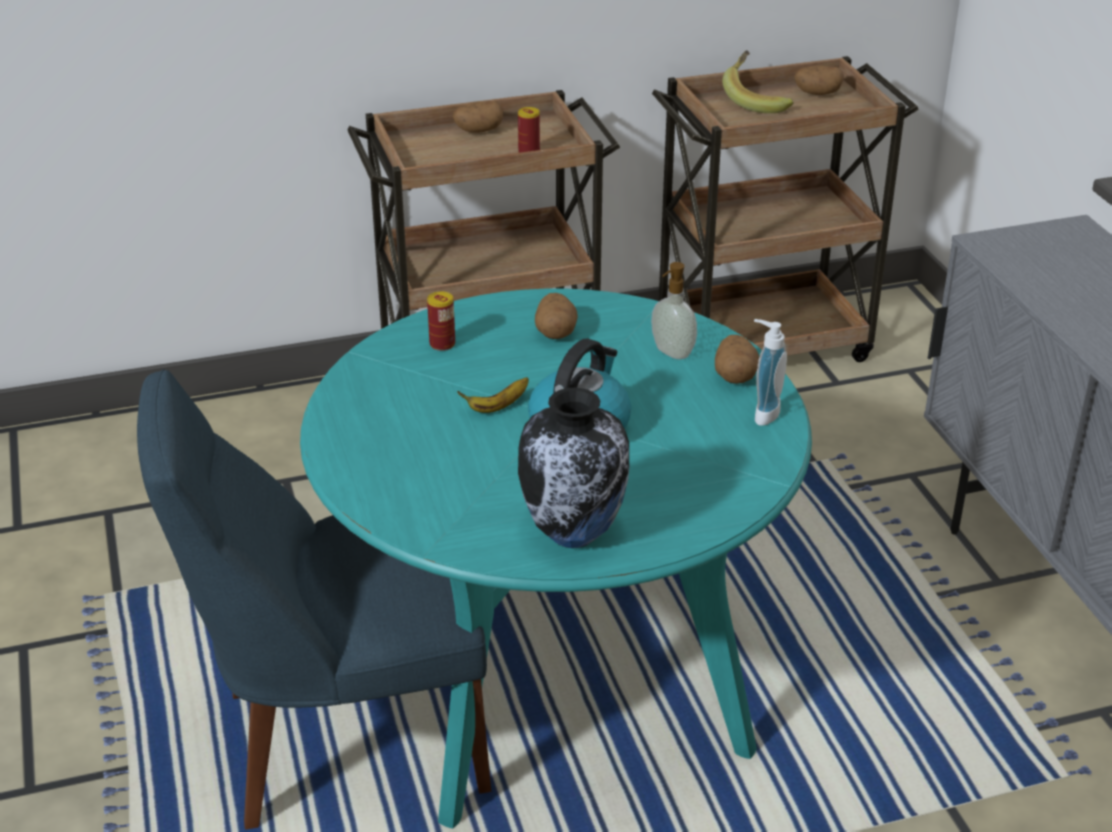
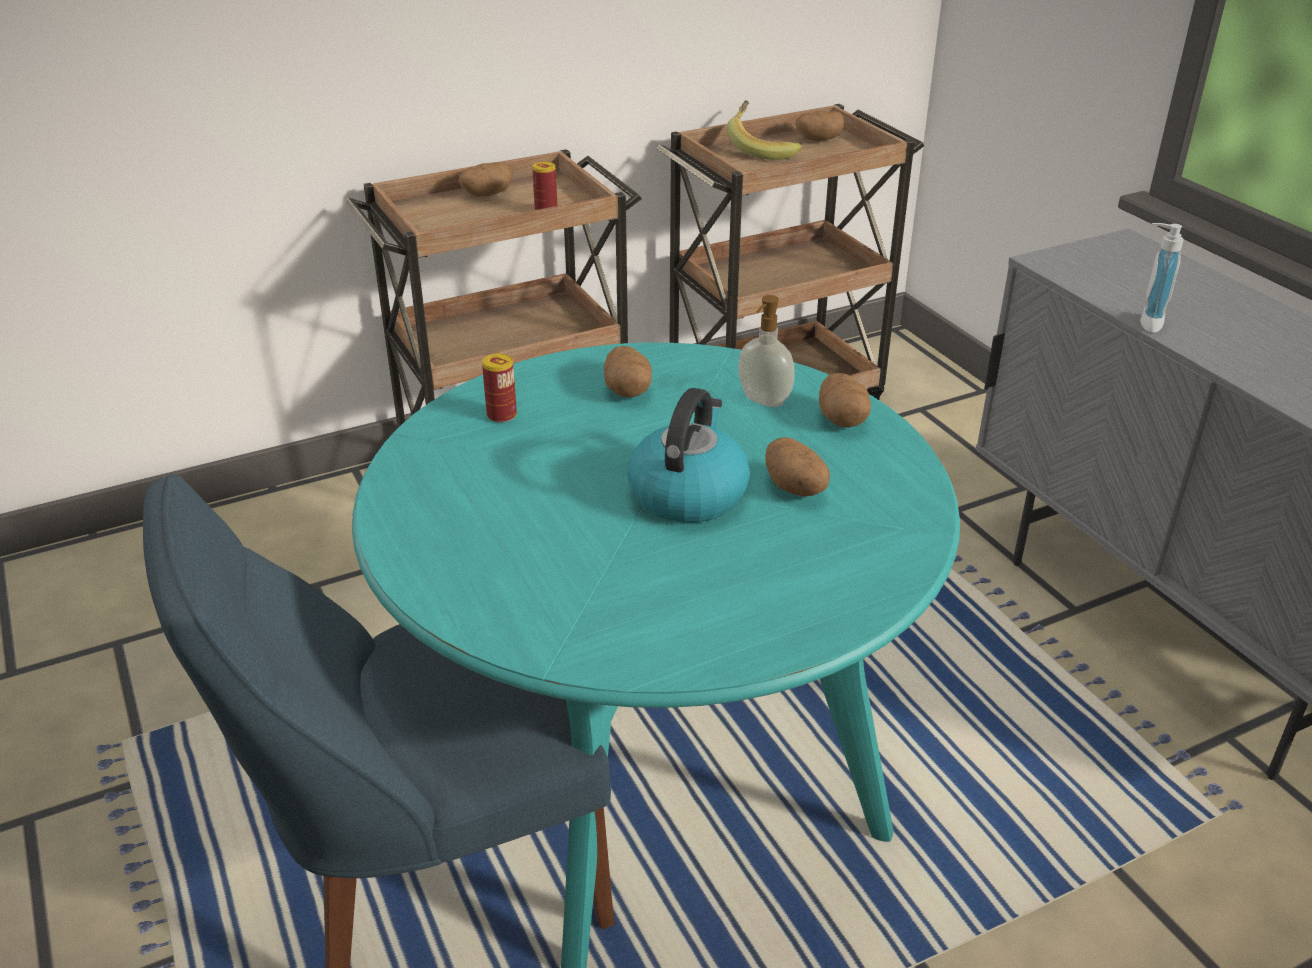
camera: 10 degrees left, 0 degrees up
banana [457,377,529,413] -> none
vase [518,387,629,548] -> none
soap dispenser [754,319,787,426] -> soap dispenser moved to [1140,223,1184,333]
none -> potato [765,437,830,497]

